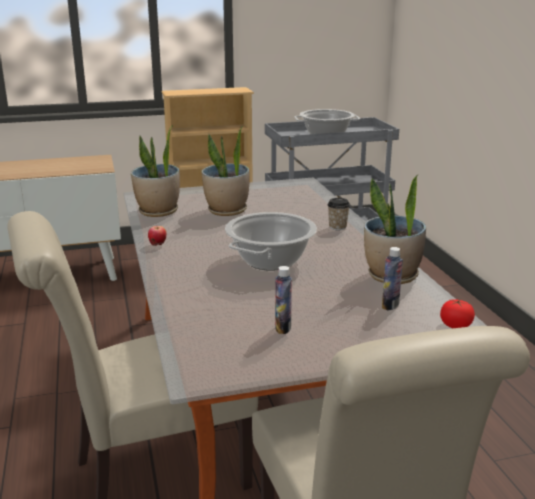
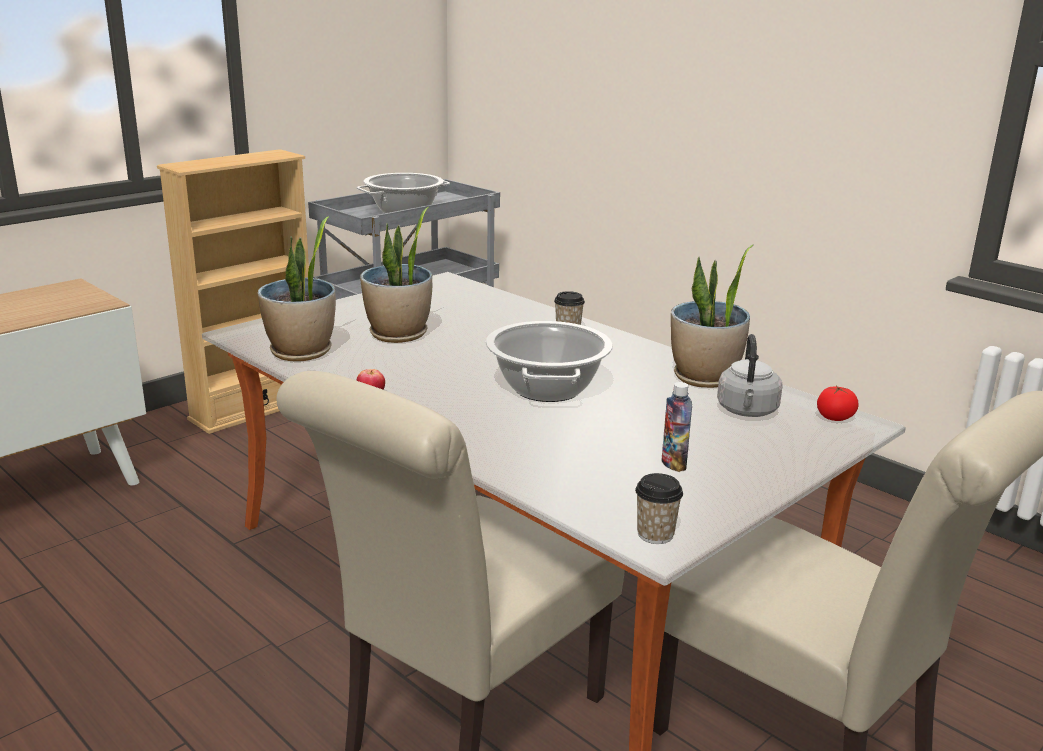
camera: 30 degrees left, 0 degrees up
bottle [382,247,403,310] -> grey kettle [717,334,783,417]
none -> cup [635,473,683,544]

